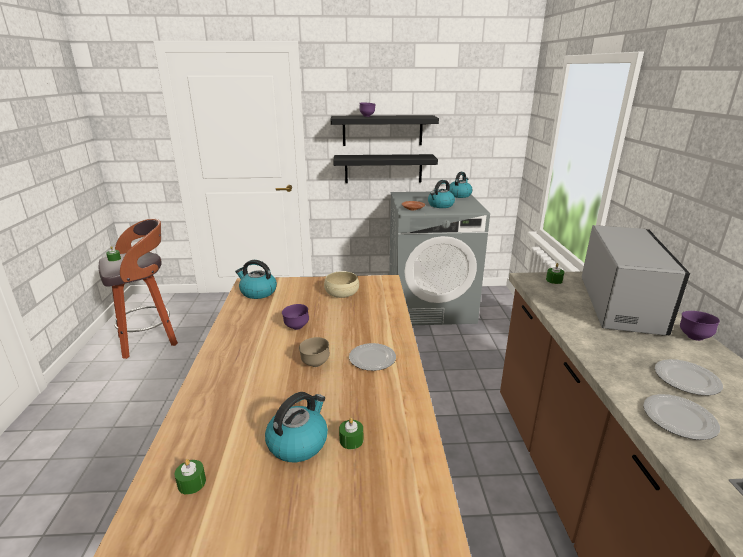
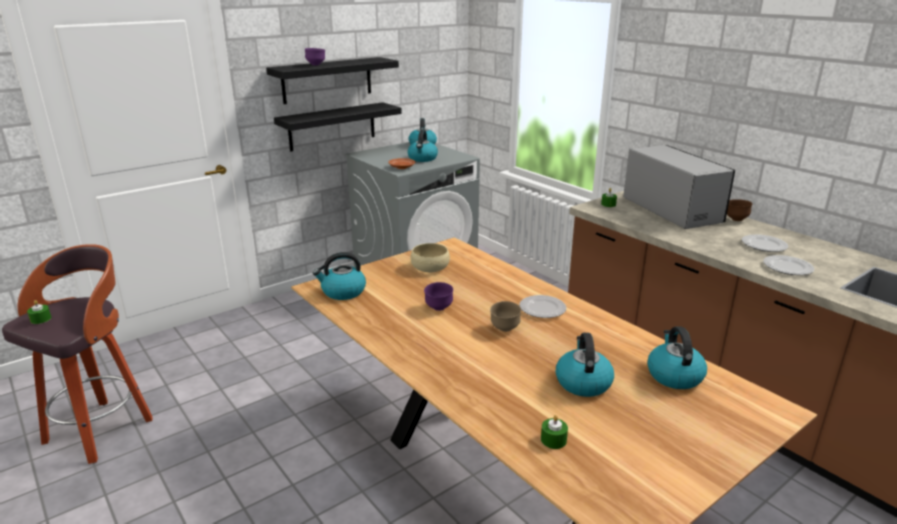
camera: 35 degrees left, 0 degrees up
green candle [339,418,363,449] -> none
purple bowl [680,311,720,341] -> brown bowl [727,199,752,221]
none -> kettle [647,326,707,389]

